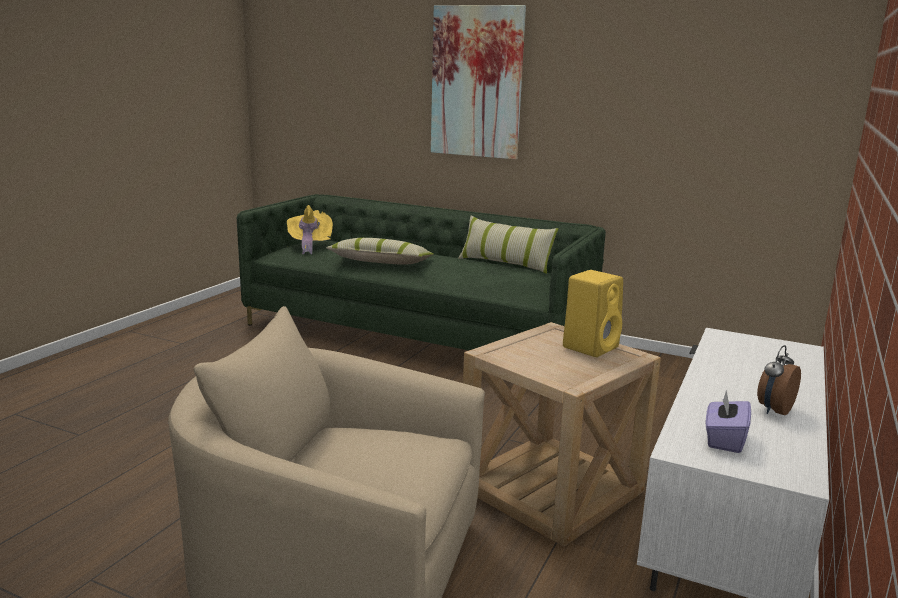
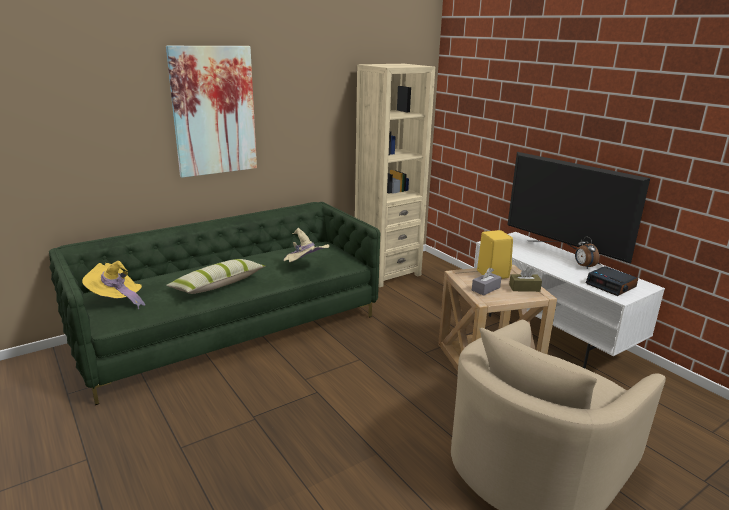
camera: 60 degrees left, 5 degrees up
pillow [458,216,559,274] -> none
purple tissue box [705,390,751,453] -> alarm clock [586,266,638,296]
none -> beige hat [283,228,330,262]
none -> beige bookcase [355,64,435,288]
none -> grey tissue box [472,268,502,296]
none -> television [508,152,650,265]
none -> brown tissue box [509,267,542,292]

